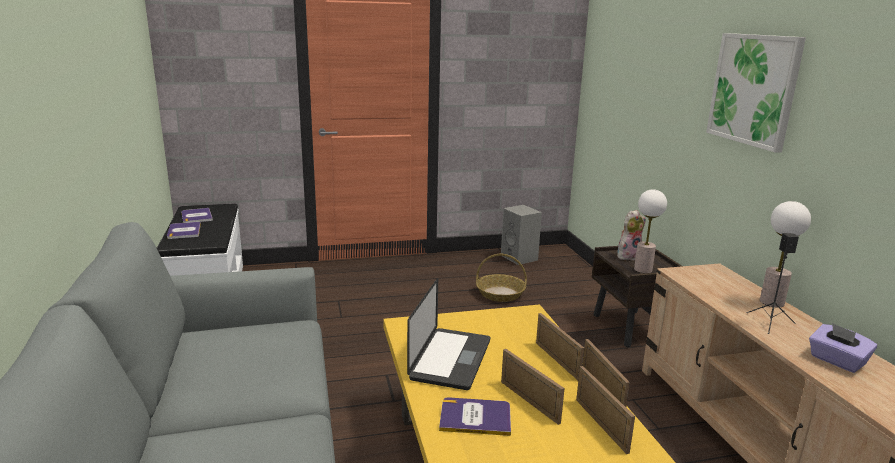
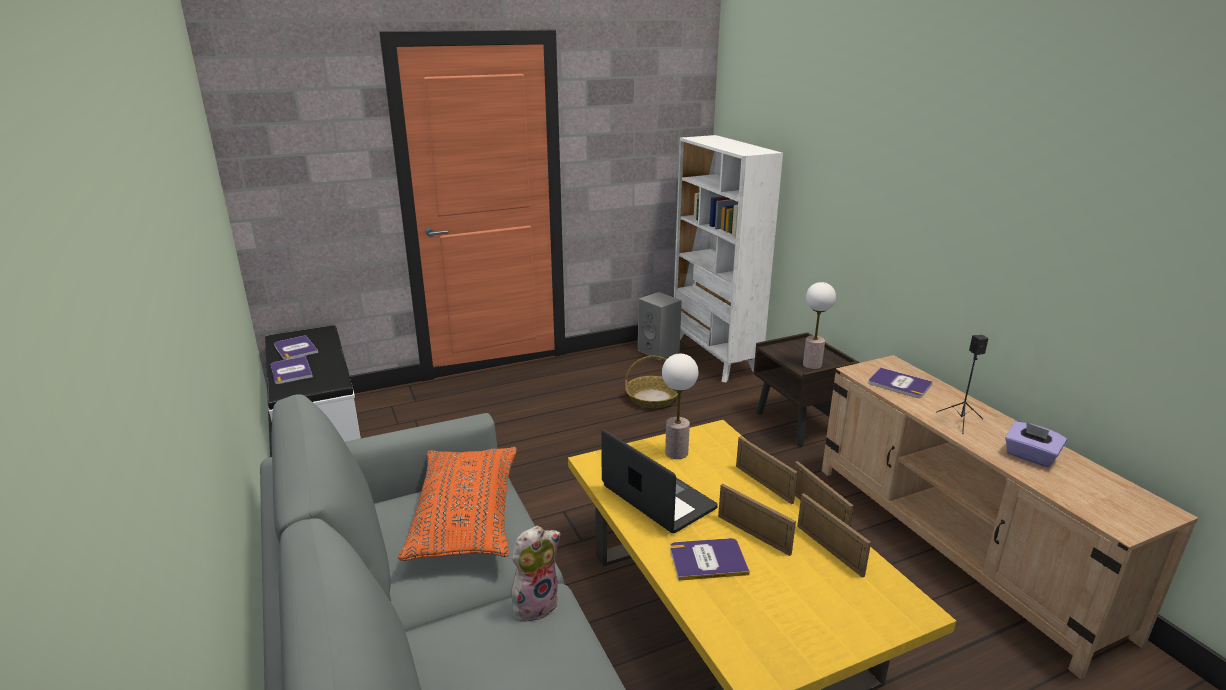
camera: 10 degrees left, 5 degrees up
laptop [407,278,490,390] -> laptop turned 45 degrees counterclockwise [601,429,718,533]
plush toy [617,210,646,260] -> plush toy moved to [511,526,561,621]
picture [706,33,806,153] -> none
table lamp [760,201,811,308] -> table lamp moved to [662,354,698,459]
none -> orange pillow [398,447,517,561]
none -> white bookcase [674,135,783,382]
none -> book [868,367,933,398]

